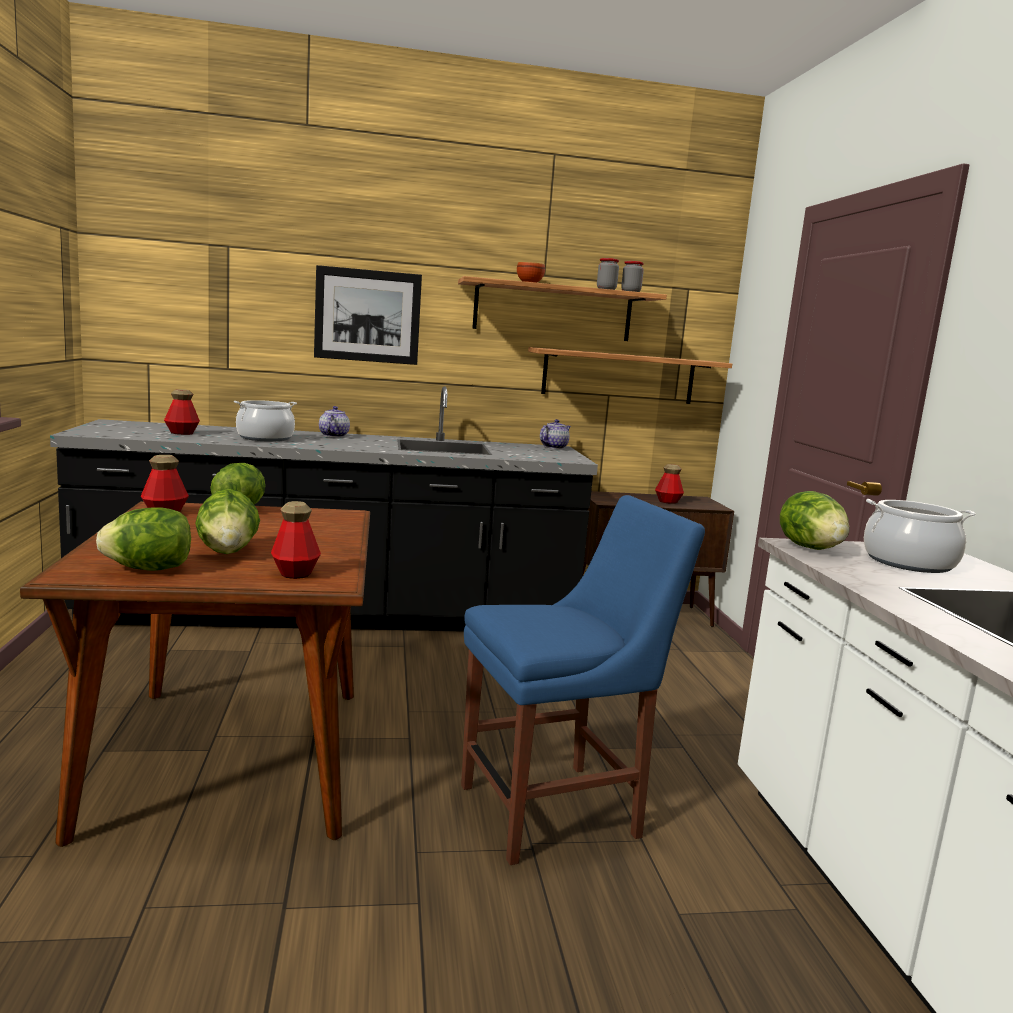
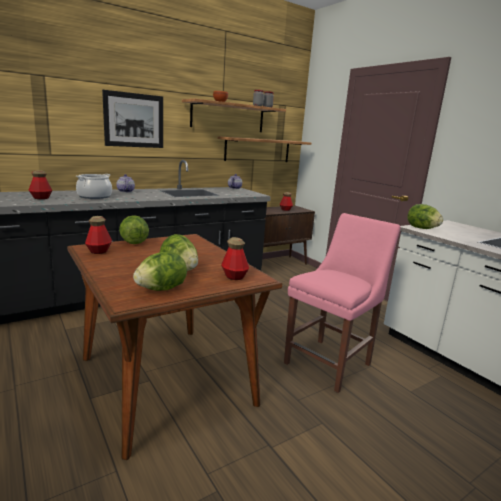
camera: 25 degrees left, 5 degrees up
blue chair [461,495,705,865] -> pink chair [284,213,400,393]
cooking pot [864,499,976,573] -> none

